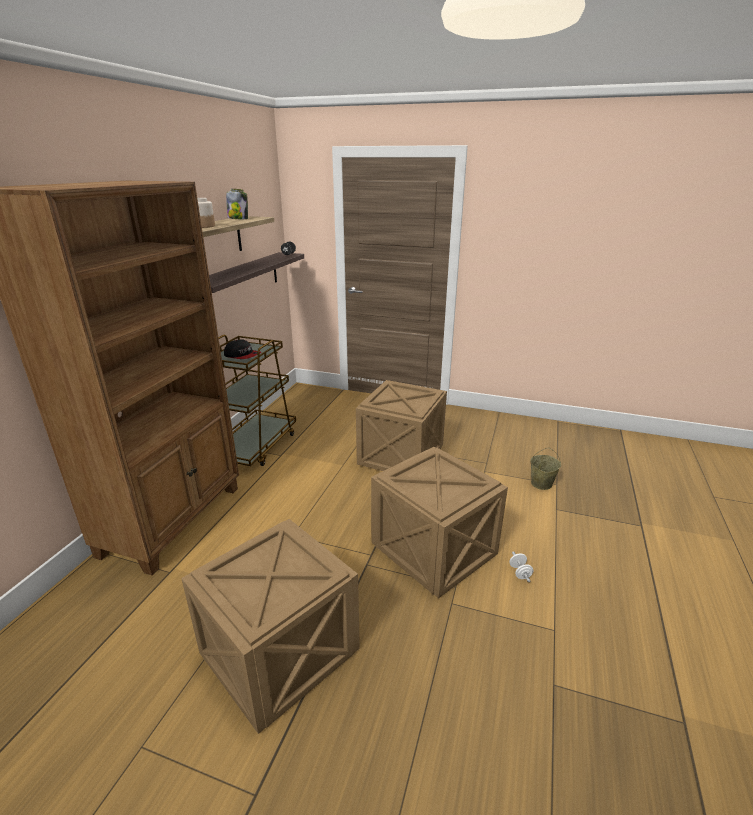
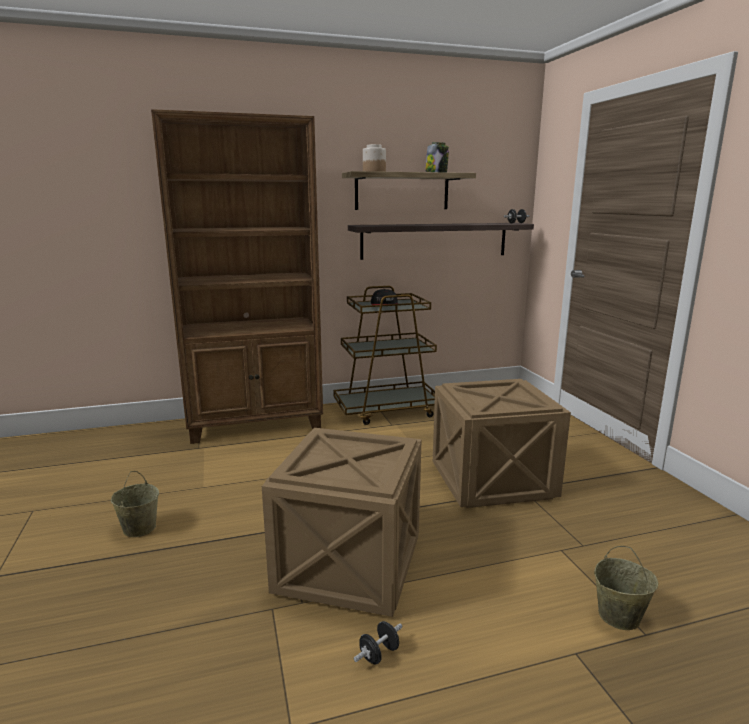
camera: 55 degrees right, 10 degrees down
crate [181,519,360,734] -> beige bucket [111,471,159,537]
white dumbbell [509,551,533,582] -> black dumbbell [354,621,402,665]

